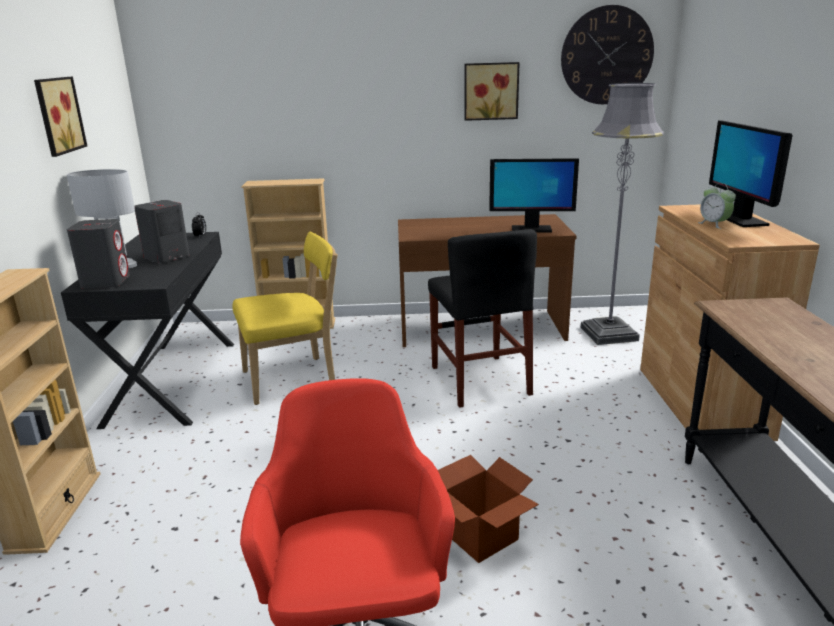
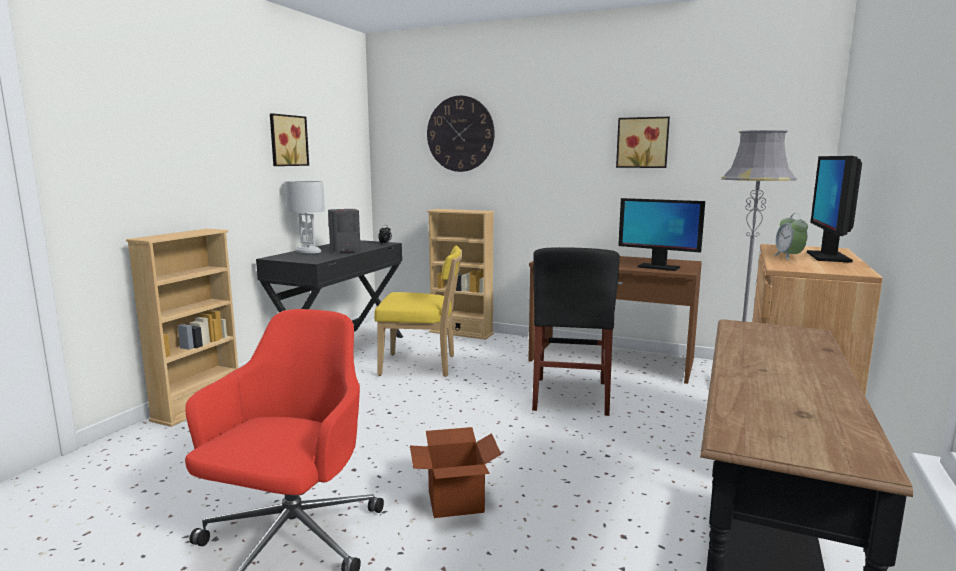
camera: 25 degrees right, 10 degrees down
grey speaker [67,219,130,289] -> none
wall clock [561,5,654,104] -> wall clock moved to [427,96,495,172]

